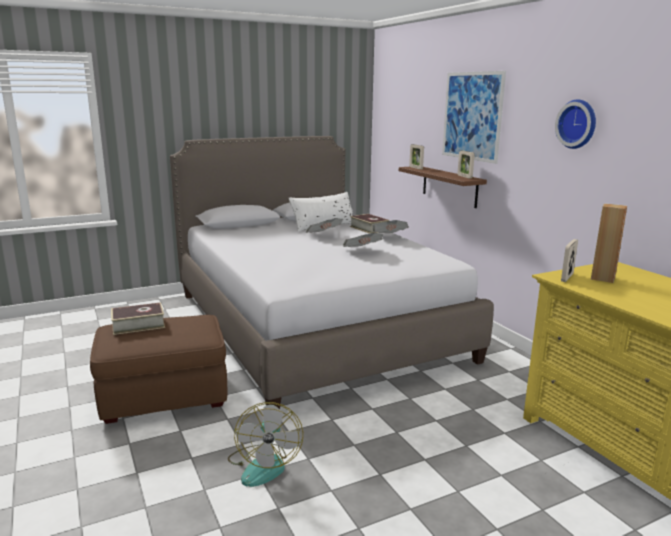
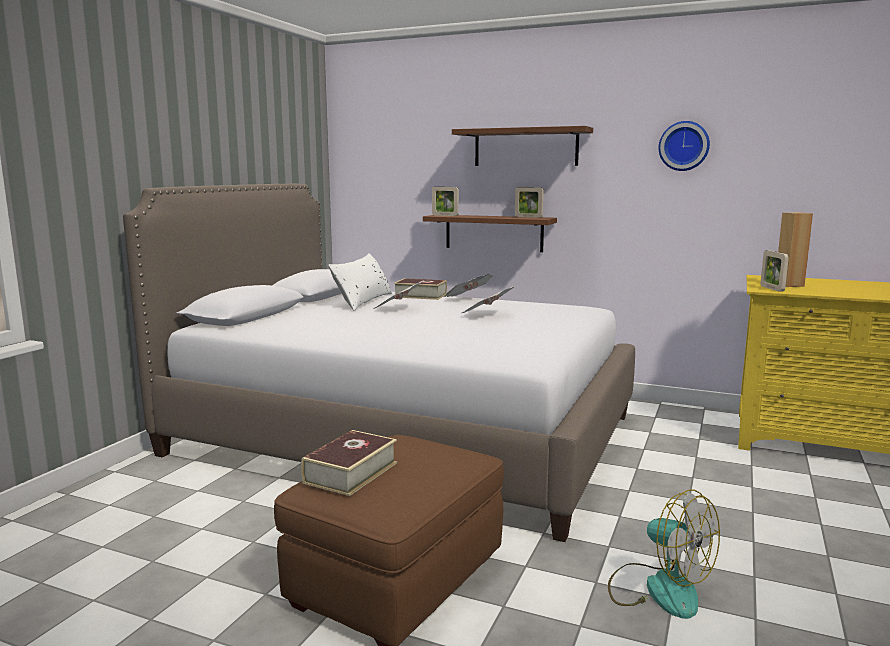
camera: 40 degrees left, 5 degrees down
picture [442,71,506,164] -> brown shelf [452,126,593,166]

